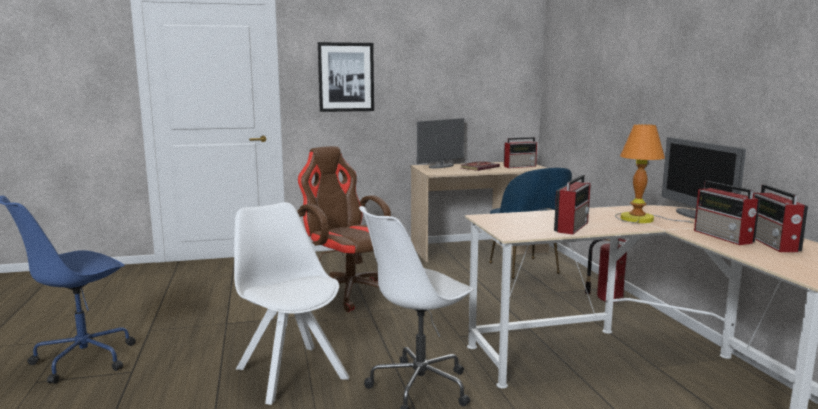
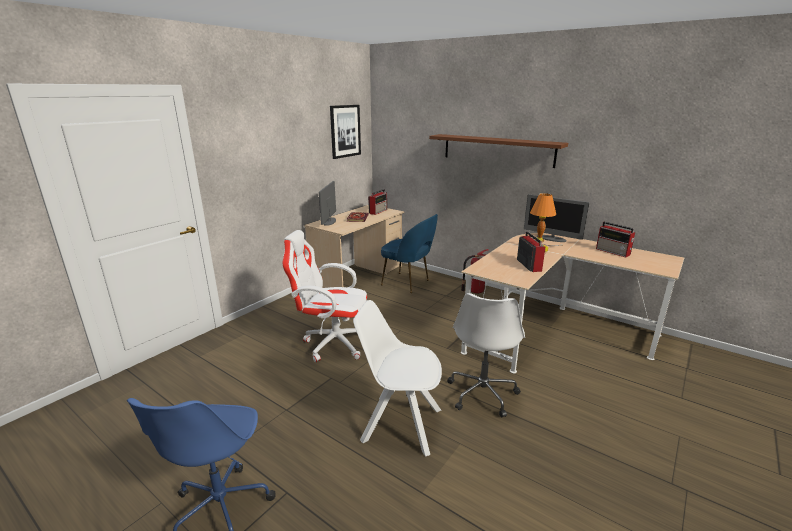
camera: 40 degrees left, 10 degrees up
brown office chair [297,146,391,312] -> white office chair [282,230,367,363]
picture [318,42,374,112] -> picture moved to [330,105,361,159]
radio [694,180,760,245] -> none
none -> brown shelf [429,134,568,168]

